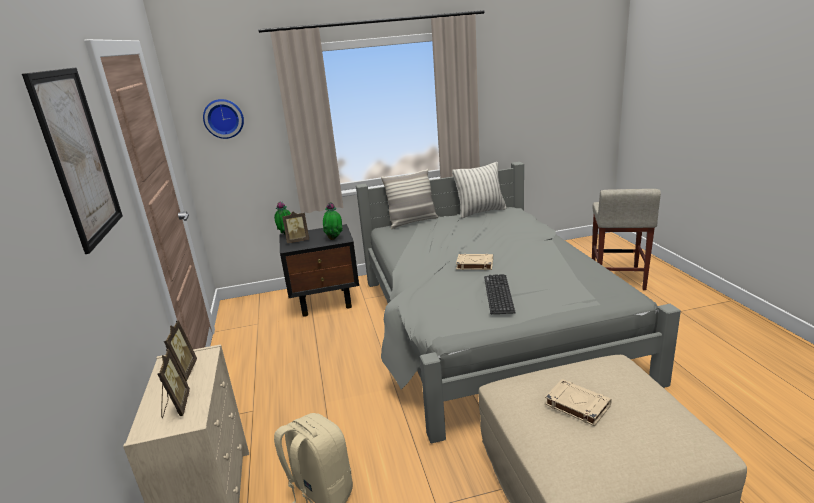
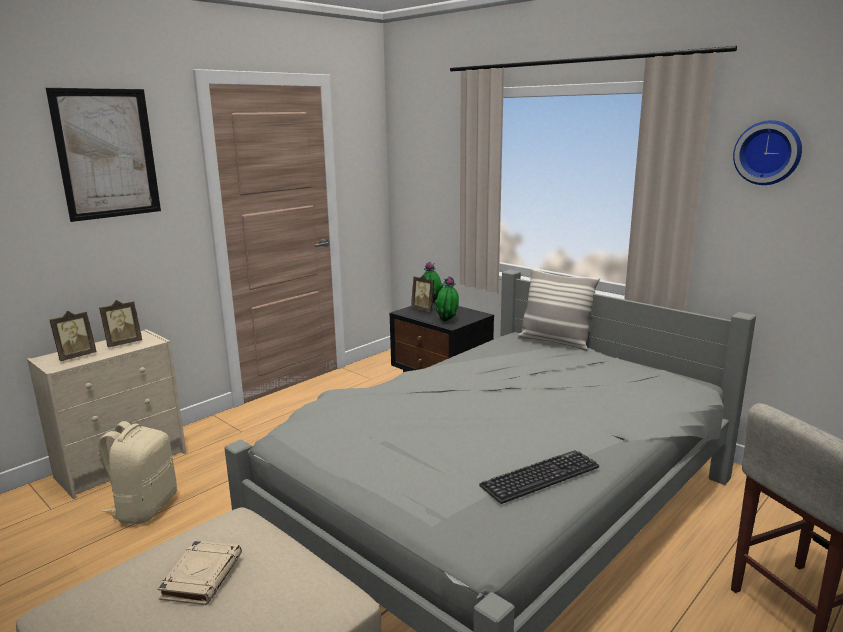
camera: 55 degrees right, 5 degrees down
wall clock [203,99,244,139] -> wall clock moved to [733,120,802,185]
pillow [452,162,507,218] -> none
beige book [456,254,493,270] -> none
keyboard [484,274,516,314] -> keyboard moved to [479,450,599,504]

